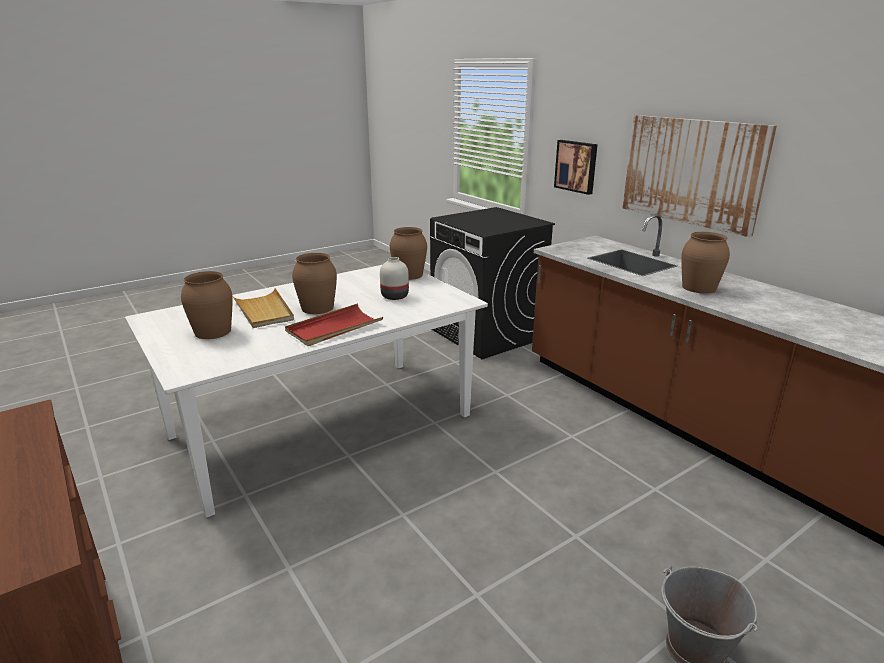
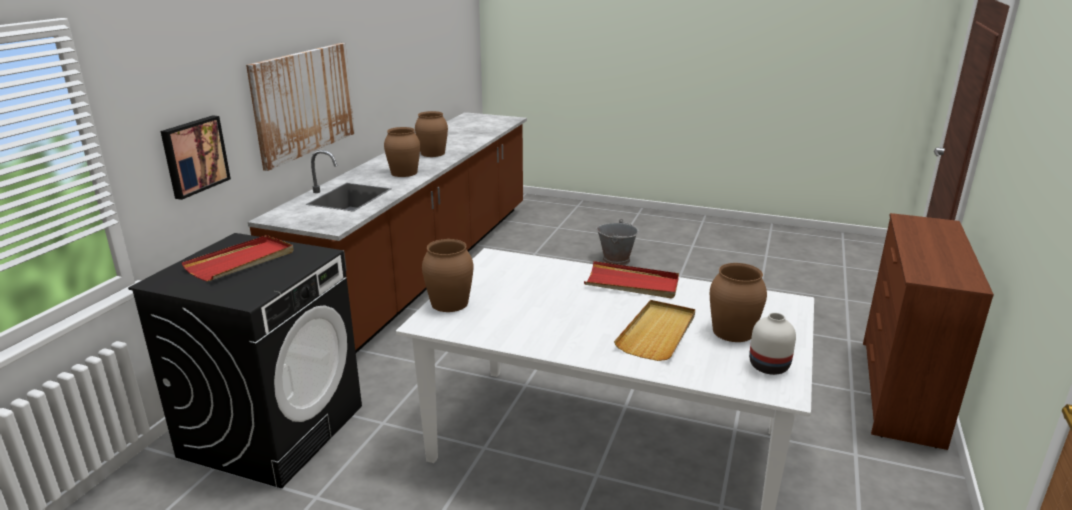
camera: 125 degrees left, 0 degrees up
brown vase [292,253,337,314] -> brown vase moved to [415,111,448,157]
white vase [380,257,409,300] -> white vase moved to [749,313,796,375]
none -> red tray [182,235,294,281]

